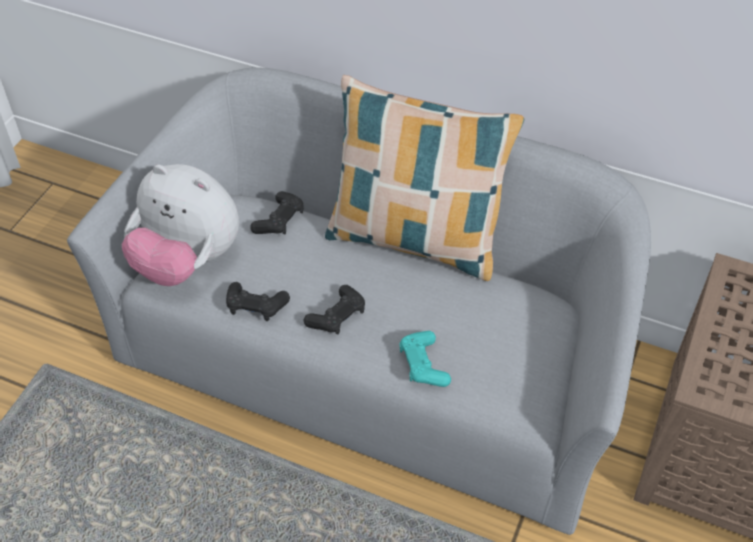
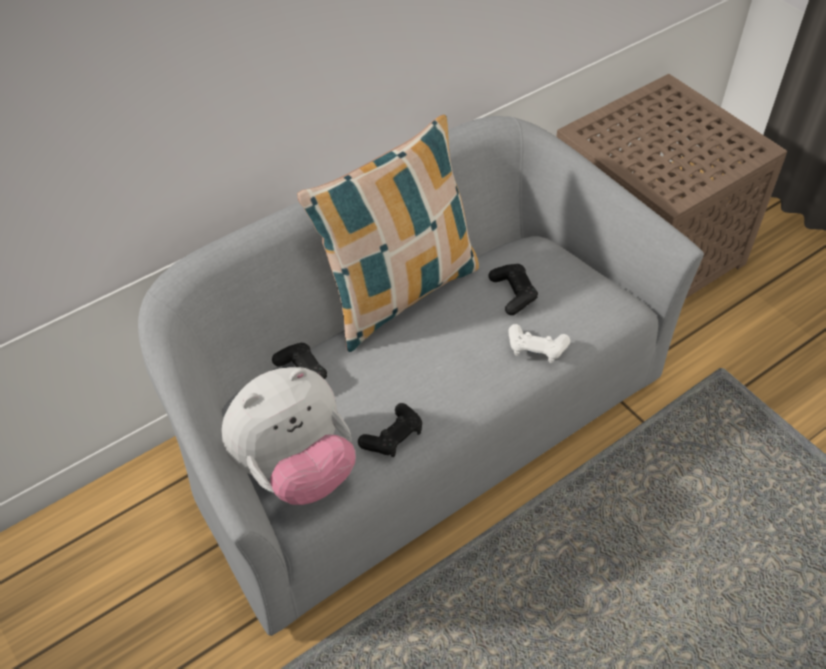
camera: 60 degrees left, 0 degrees up
black game controller [304,285,365,335] -> black game controller moved to [489,264,538,315]
turquoise game controller [400,331,451,387] -> white game controller [509,324,570,363]

